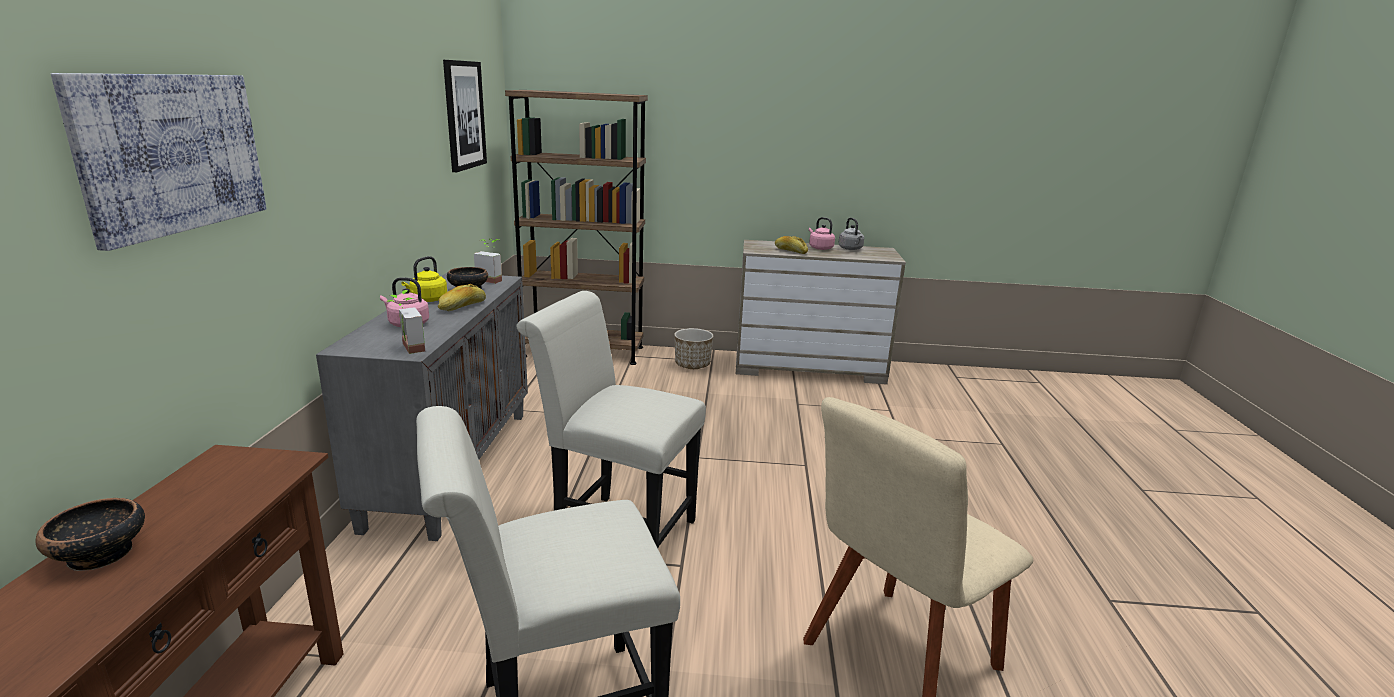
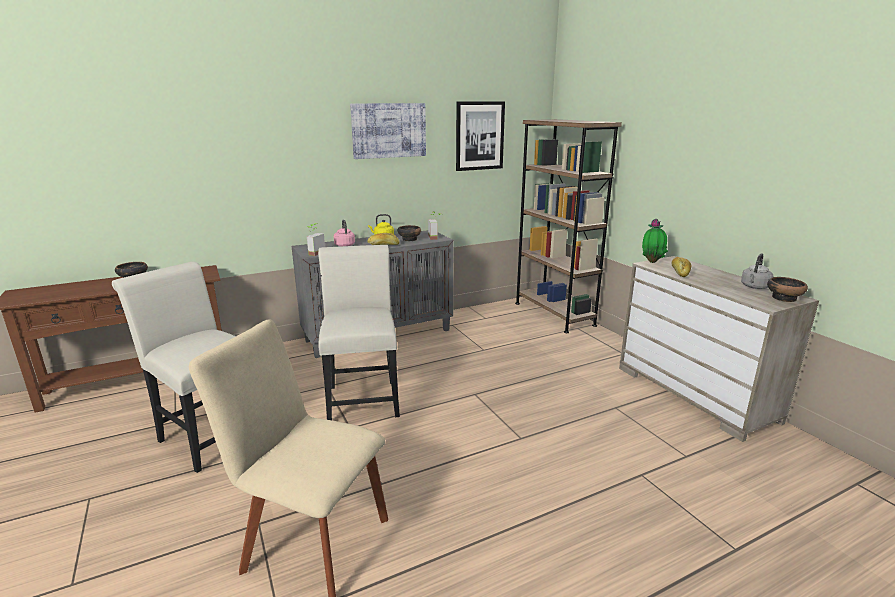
camera: 60 degrees right, 0 degrees up
picture [51,73,266,251] -> picture moved to [350,103,426,159]
planter [674,328,713,369] -> none
pink kettle [809,217,835,250] -> none
none -> potted plant [642,219,668,263]
none -> bowl [767,277,808,302]

